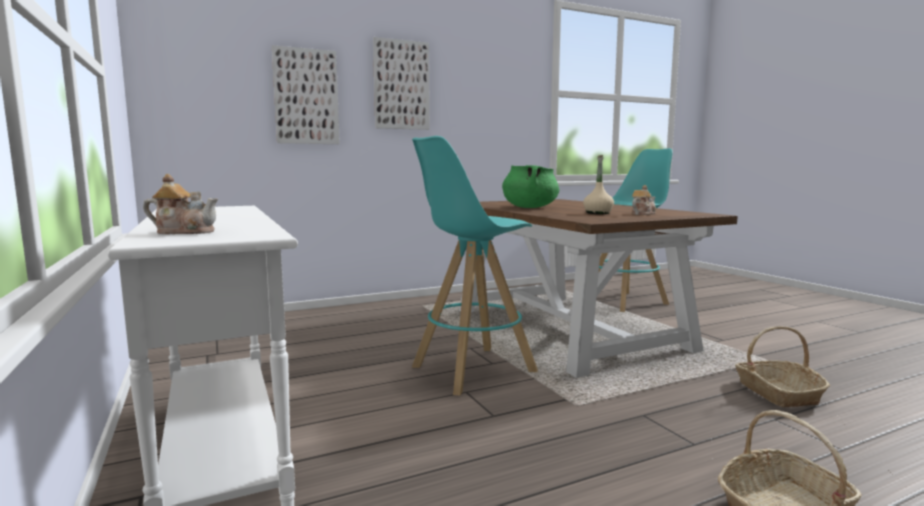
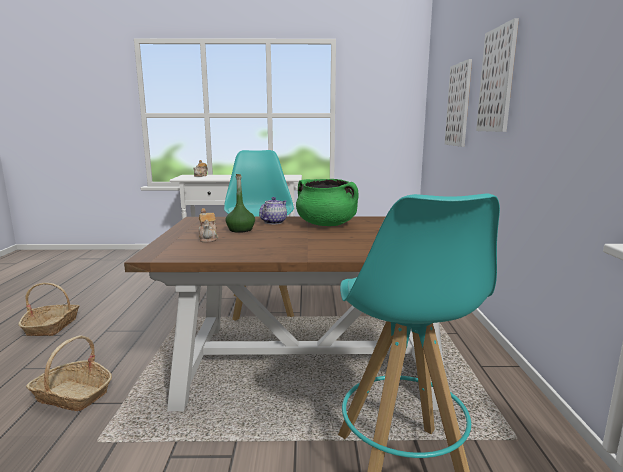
camera: 115 degrees right, 5 degrees up
beige bottle [583,155,614,214] -> green bottle [225,174,255,233]
none -> teapot [259,197,287,224]

